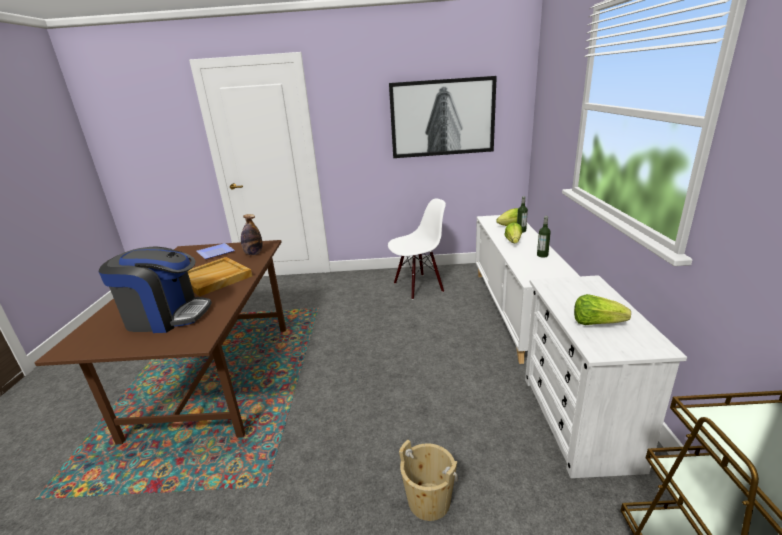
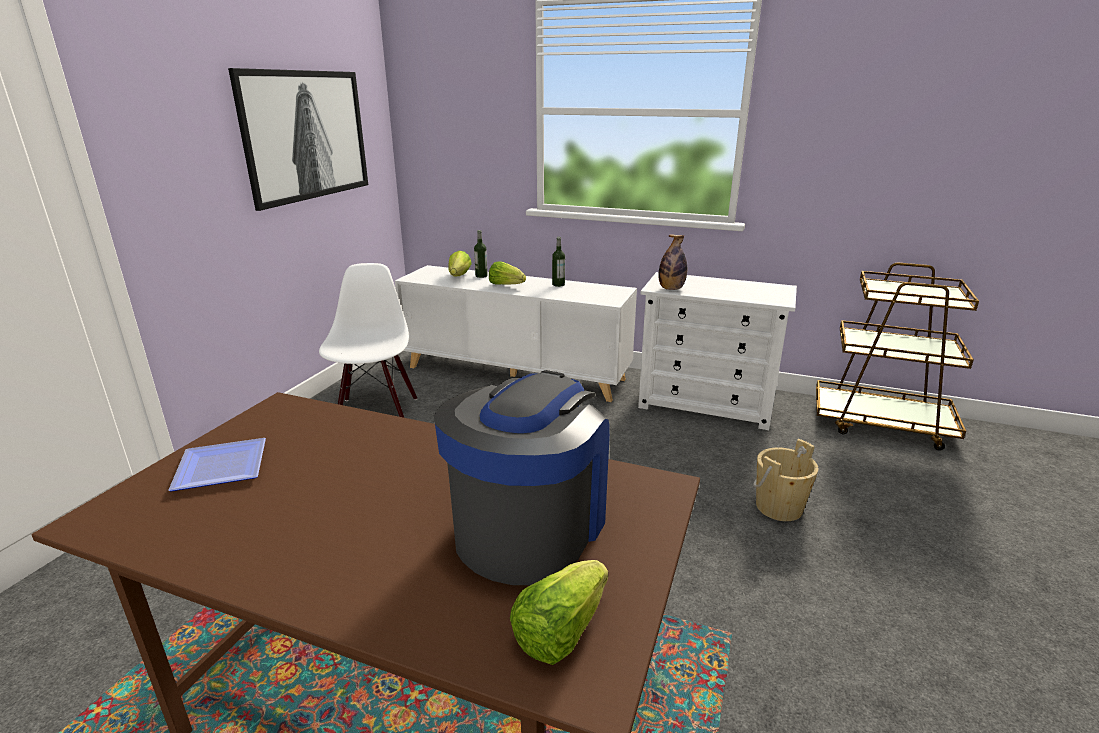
camera: 70 degrees left, 0 degrees up
beige tray [188,257,252,297] -> none
bottle [241,214,262,255] -> bottle moved to [659,235,687,290]
lettuce [574,294,631,325] -> lettuce moved to [510,560,608,665]

